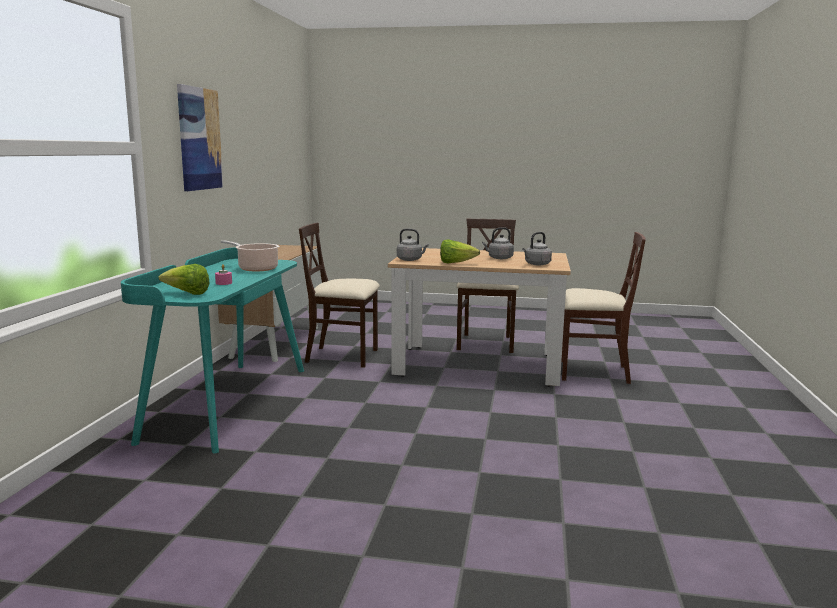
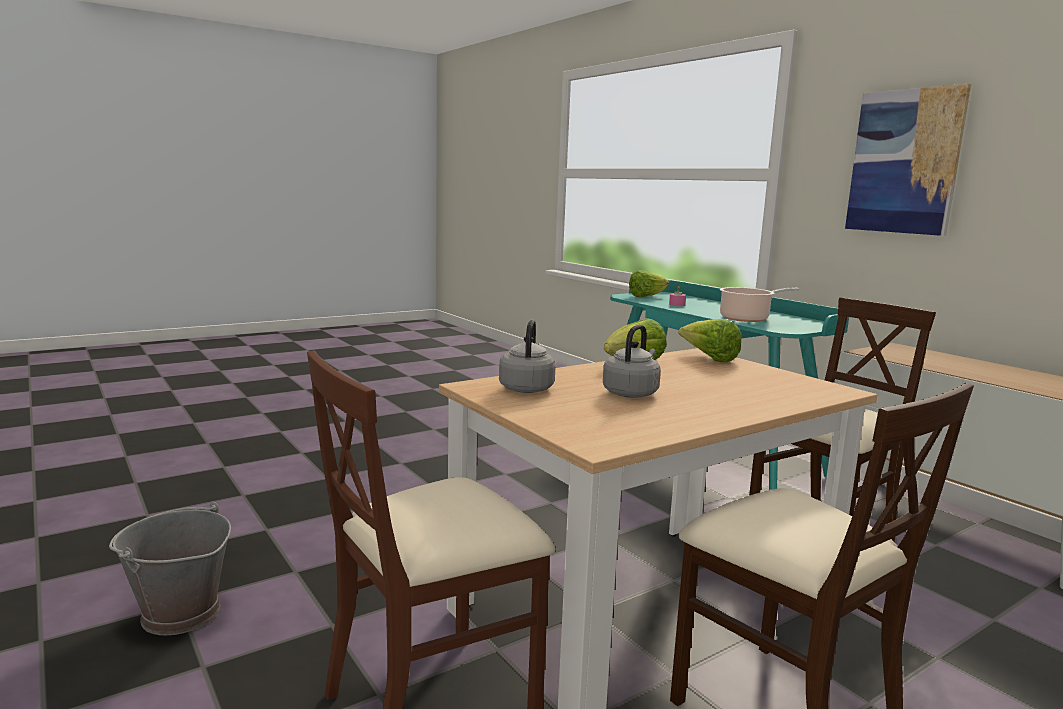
camera: 135 degrees right, 0 degrees up
grey kettle [397,229,429,261] -> lettuce [679,319,741,362]
none -> grey bucket [109,502,231,635]

